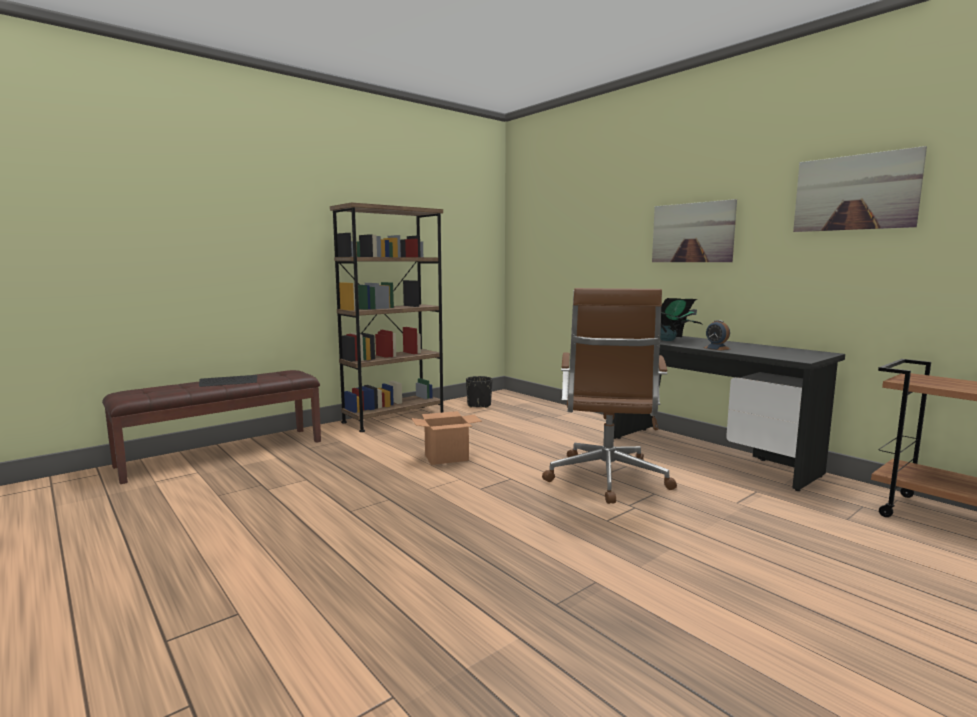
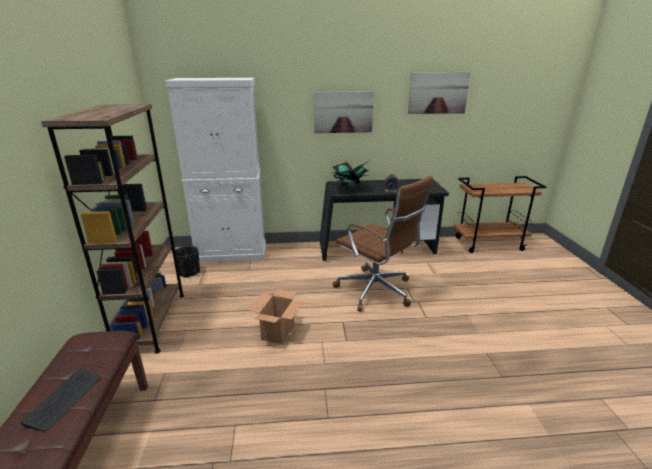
camera: 55 degrees left, 15 degrees up
none -> white cabinet [165,78,266,262]

